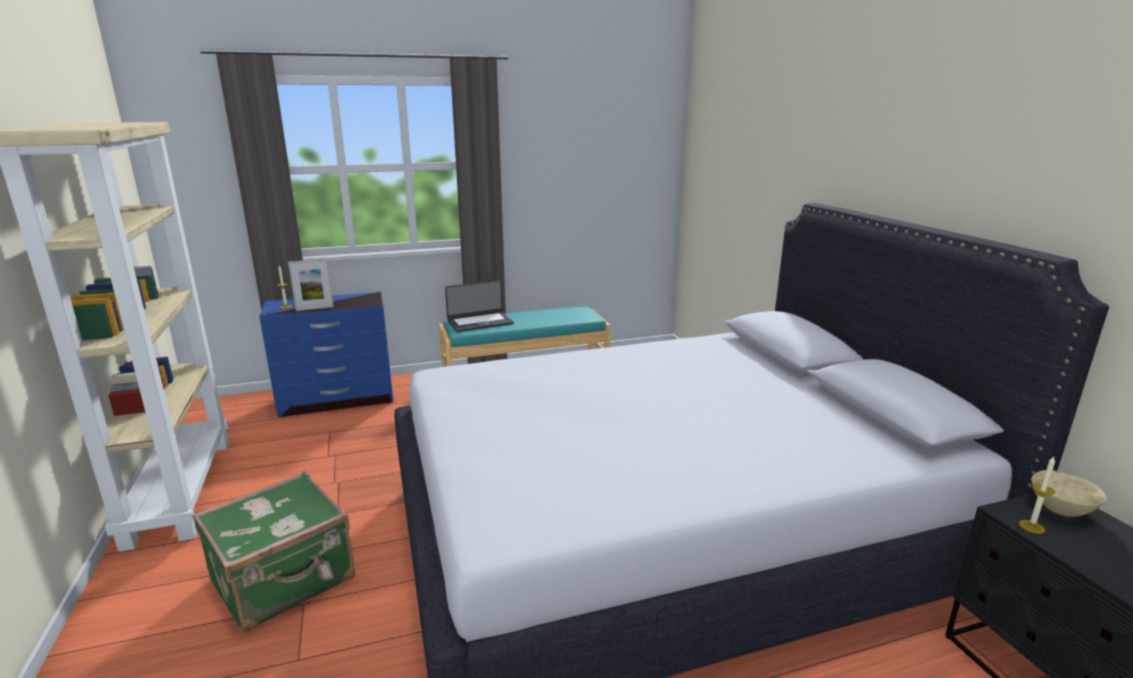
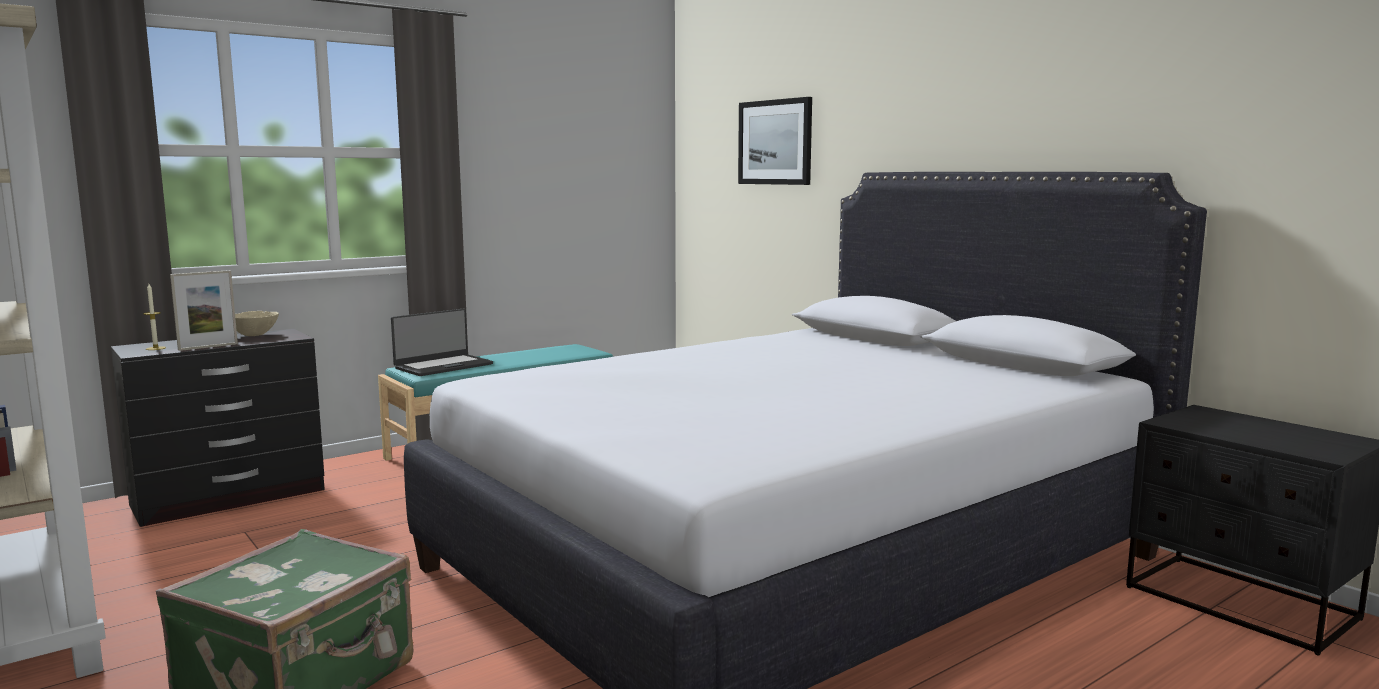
camera: 20 degrees left, 10 degrees down
blue dresser [259,292,393,417] -> black dresser [111,329,325,527]
candle [1019,457,1055,534] -> none
beige bowl [1031,470,1106,517] -> beige bowl moved to [235,311,279,336]
none -> picture [738,97,812,185]

